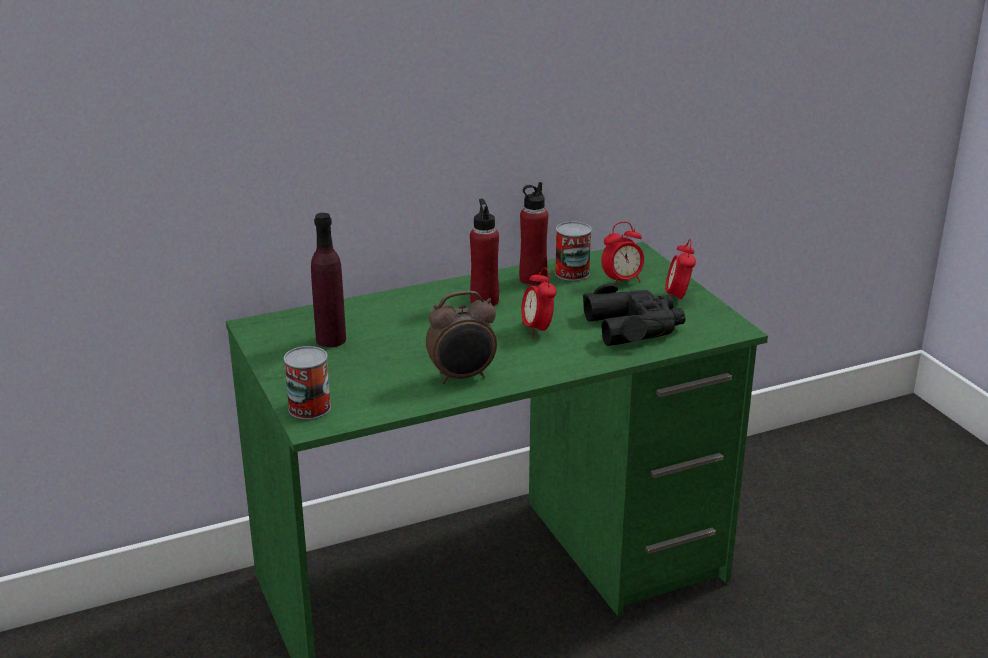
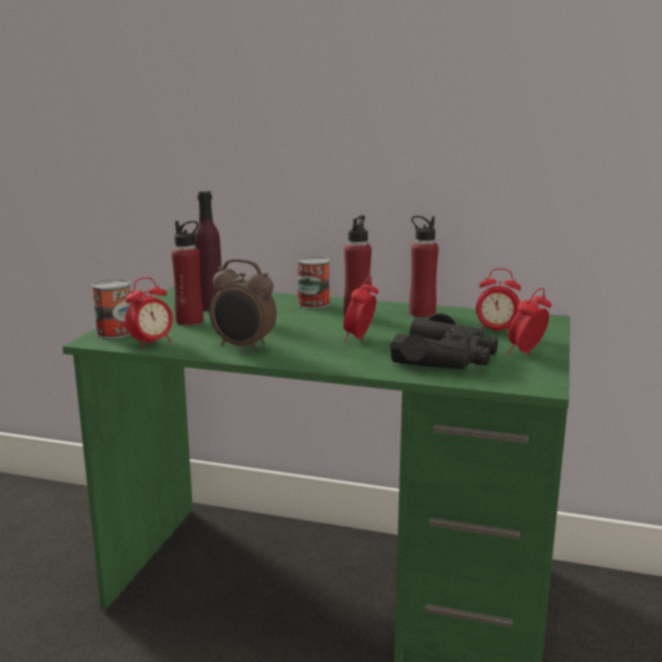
camera: 40 degrees right, 10 degrees down
can [555,222,592,281] -> can moved to [297,256,330,309]
none -> alarm clock [125,277,173,348]
none -> red bottle [171,221,203,325]

